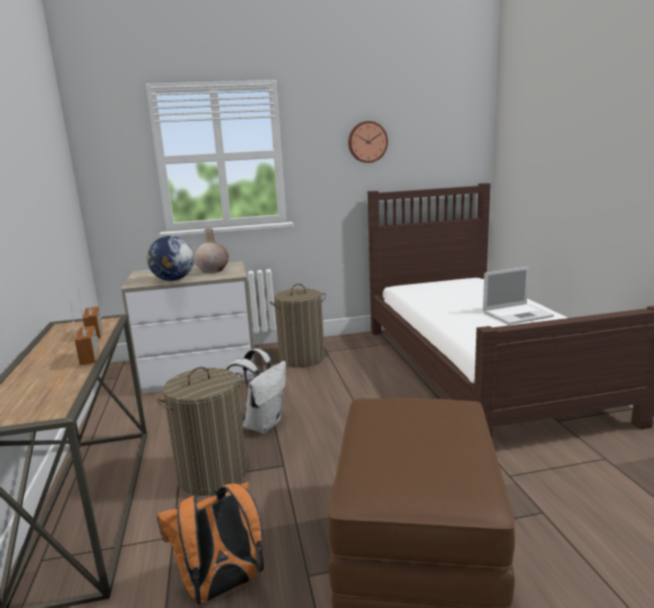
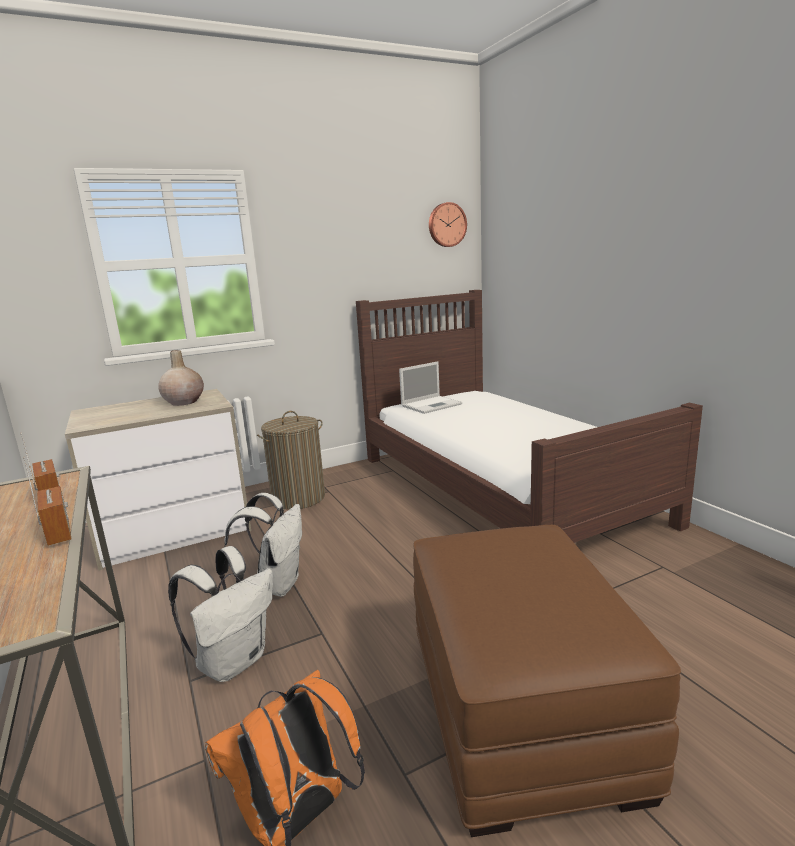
camera: 15 degrees left, 0 degrees up
globe [146,236,194,281] -> none
laundry basket [156,367,247,496] -> white backpack [168,546,273,682]
wall clock [348,121,388,163] -> wall clock moved to [429,202,467,247]
laptop [483,267,554,325] -> laptop moved to [399,361,462,414]

